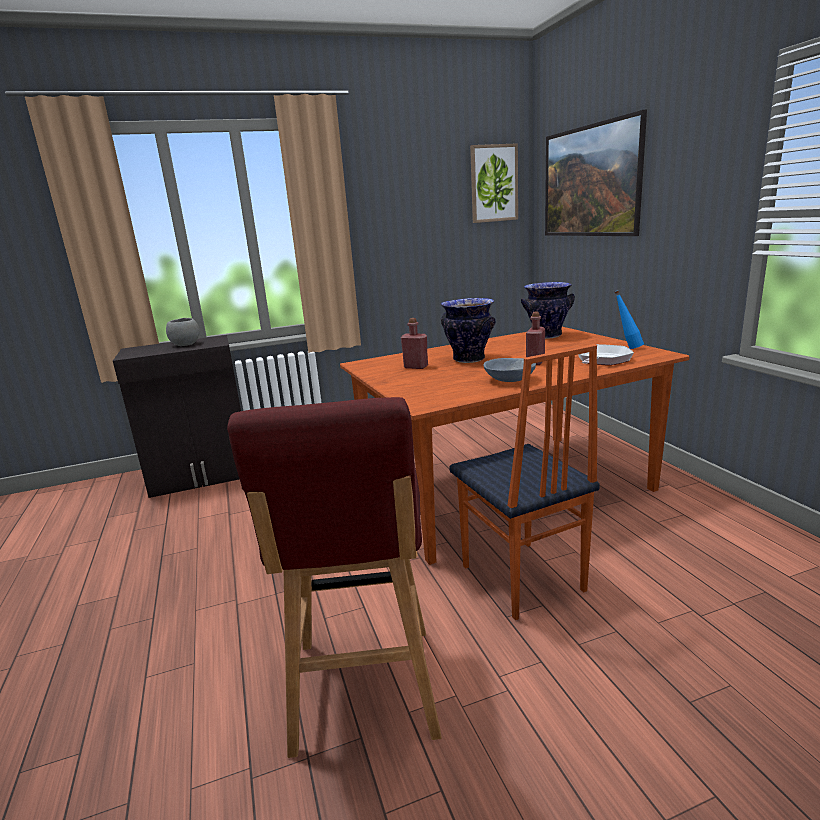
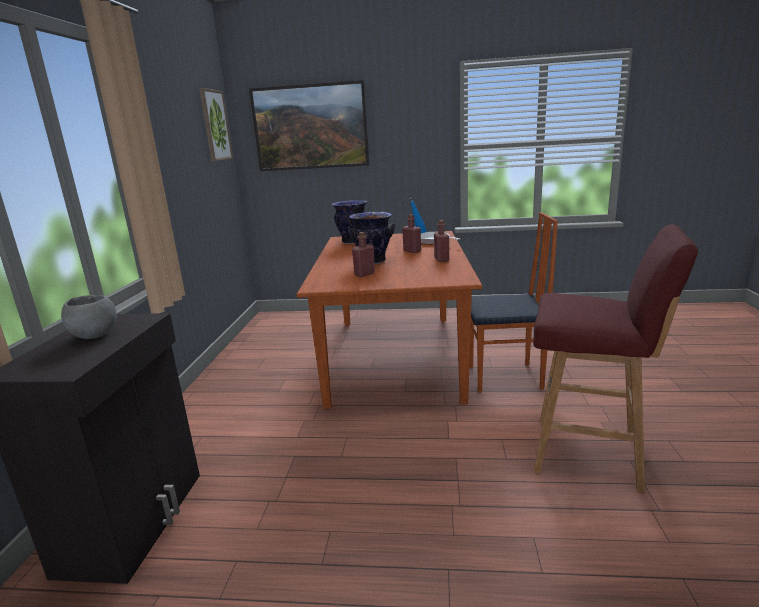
camera: 65 degrees left, 0 degrees up
grey bowl [483,358,536,382] -> red bottle [434,220,449,262]

